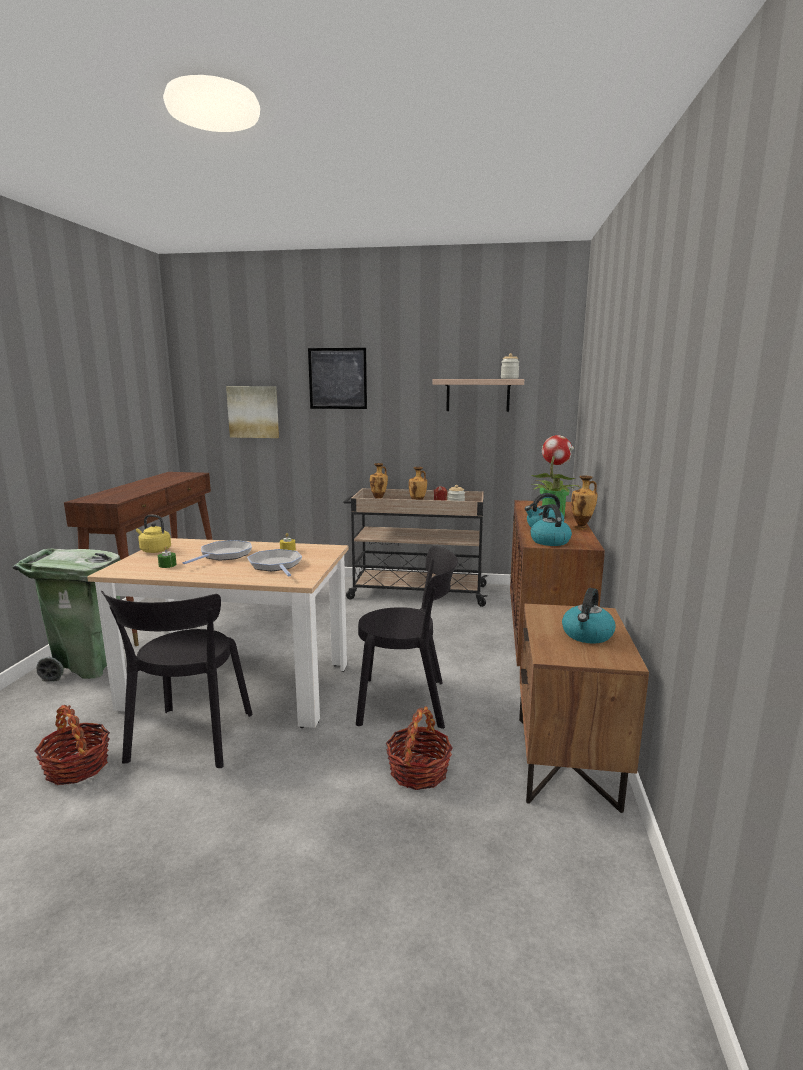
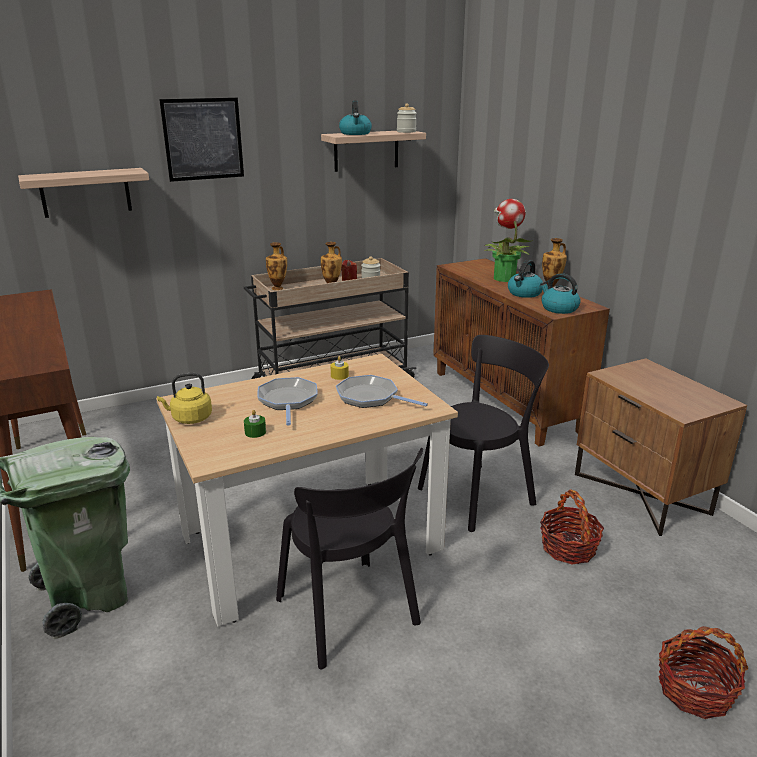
camera: 35 degrees left, 10 degrees up
basket [34,705,110,785] -> basket moved to [658,626,748,719]
picture [226,386,279,438] -> shelf [18,168,149,218]
kettle [562,588,616,644] -> kettle moved to [339,101,372,135]

